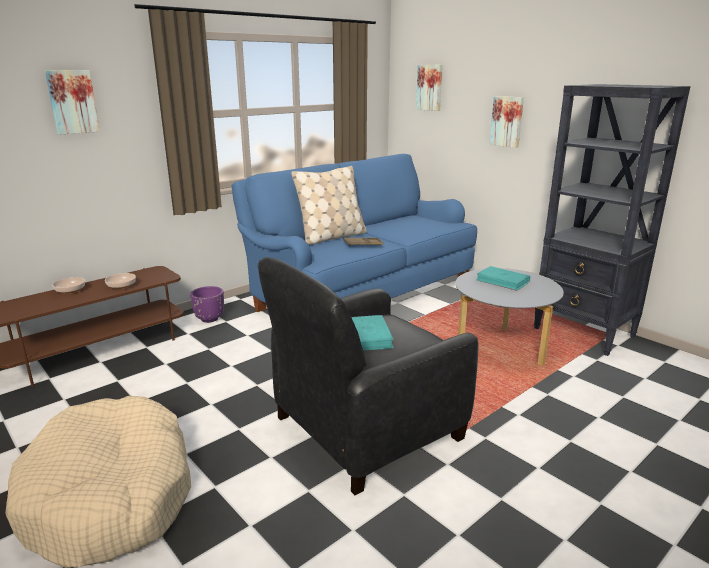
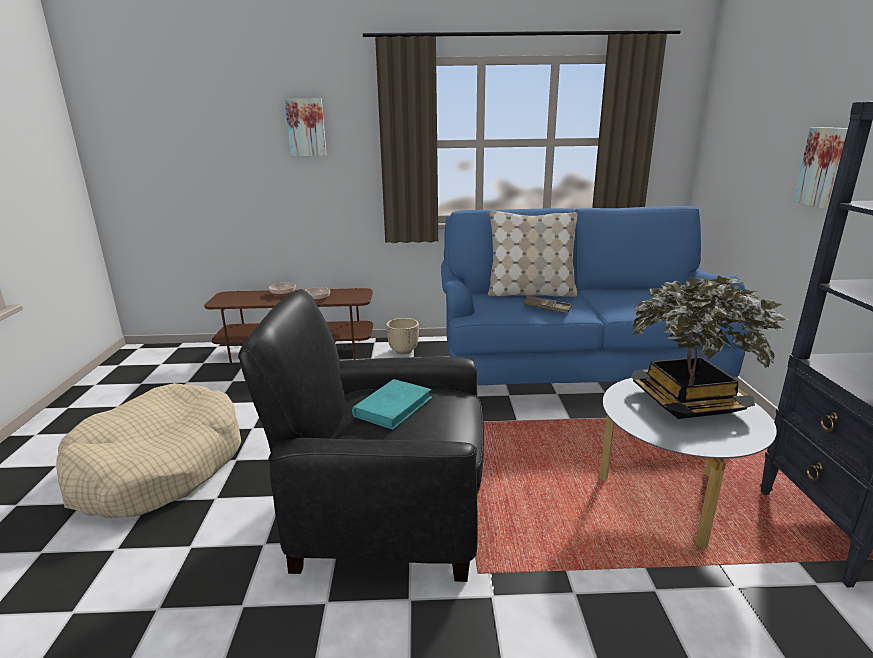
camera: 40 degrees right, 0 degrees up
purple planter [190,286,224,323] -> beige planter [386,318,419,354]
picture [416,65,442,111] -> none
turquoise book [476,266,530,291] -> potted plant [631,275,789,419]

